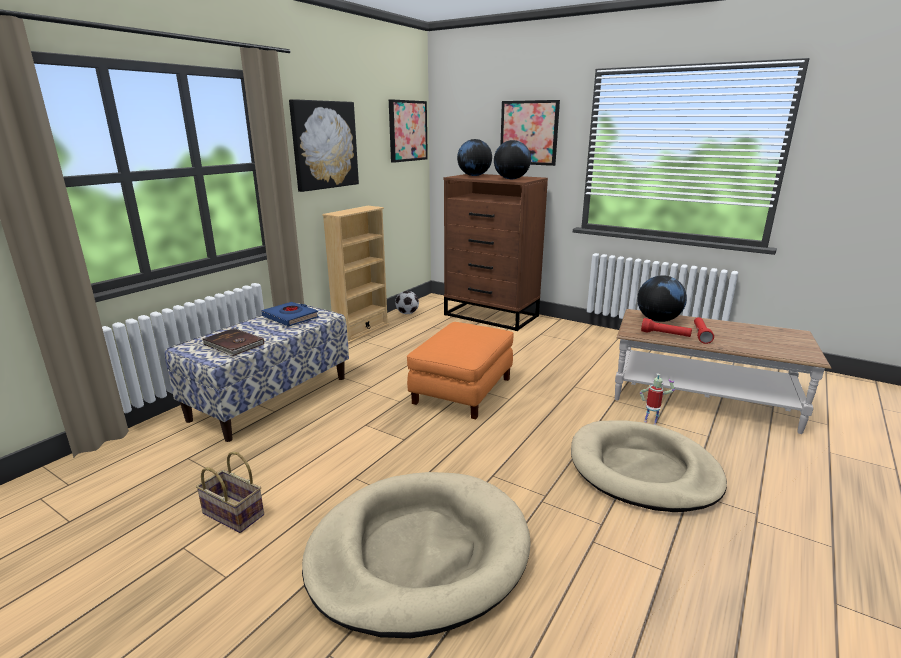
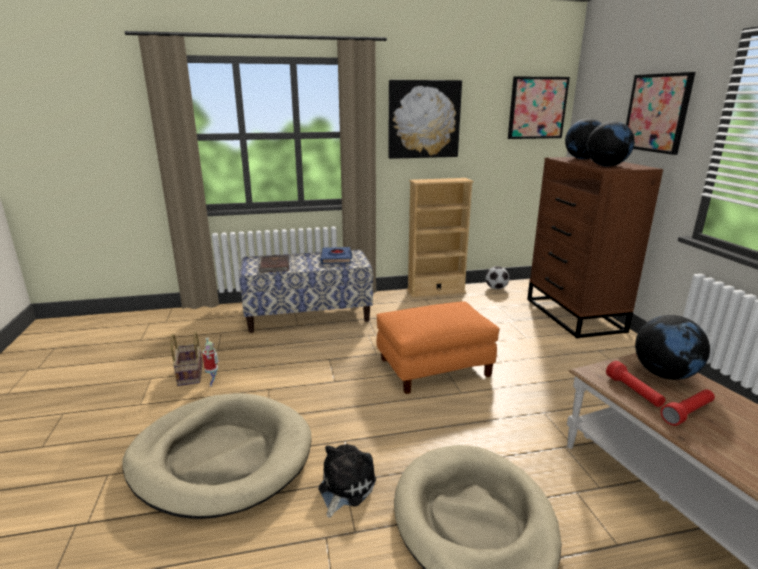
camera: 45 degrees right, 0 degrees up
toy robot [640,373,675,425] -> toy robot moved to [202,338,219,387]
none -> plush toy [318,444,376,518]

